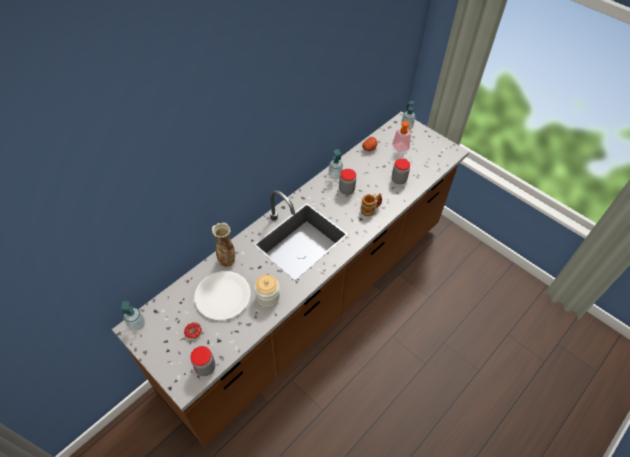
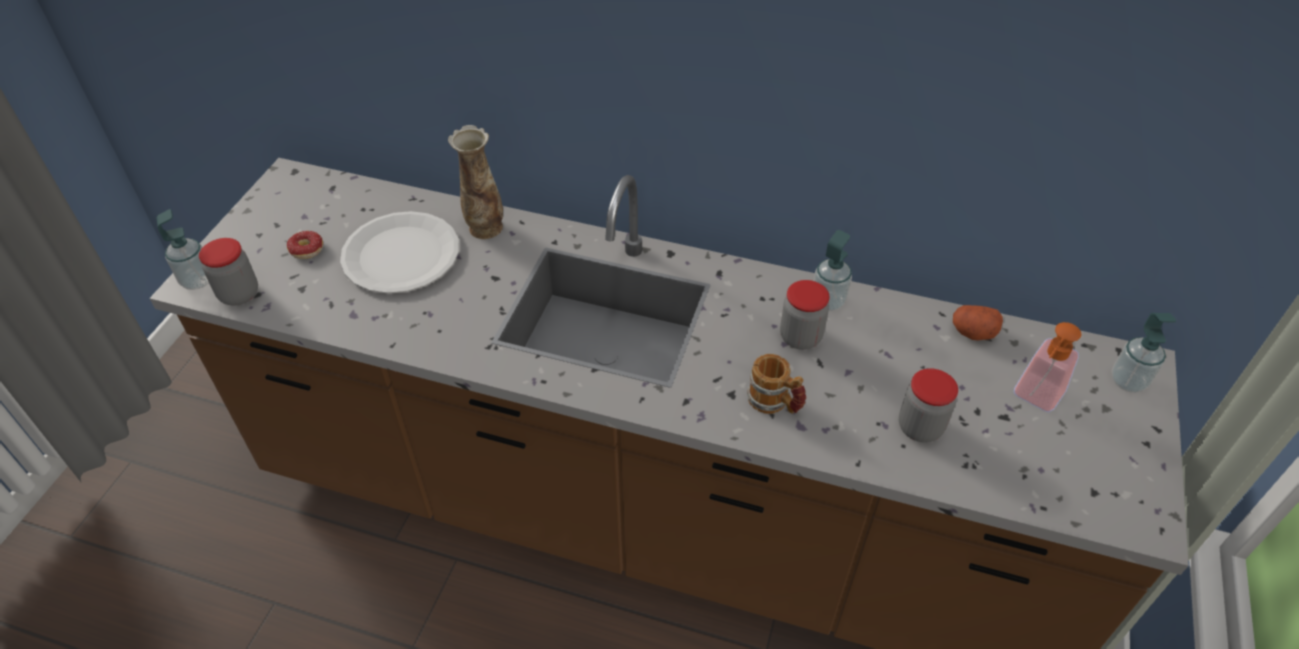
camera: 65 degrees right, 5 degrees down
soap dispenser [121,301,145,331] -> soap dispenser moved to [156,209,209,290]
jar [254,275,280,308] -> none

